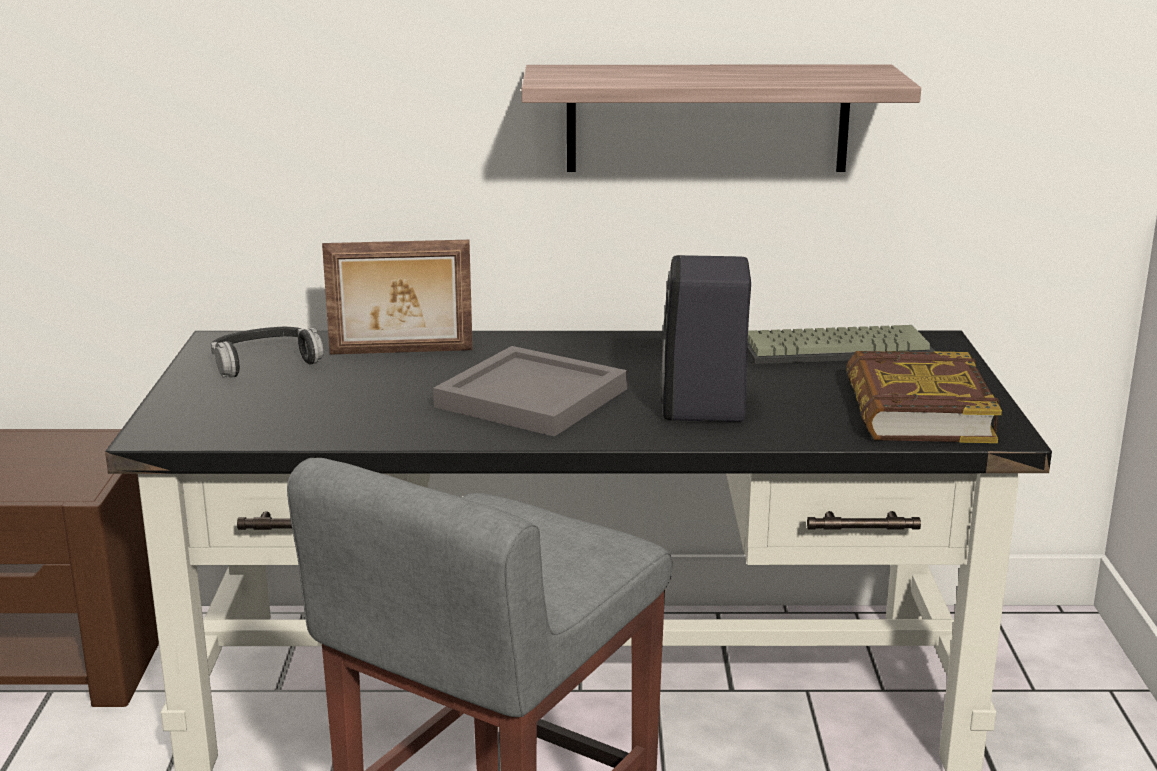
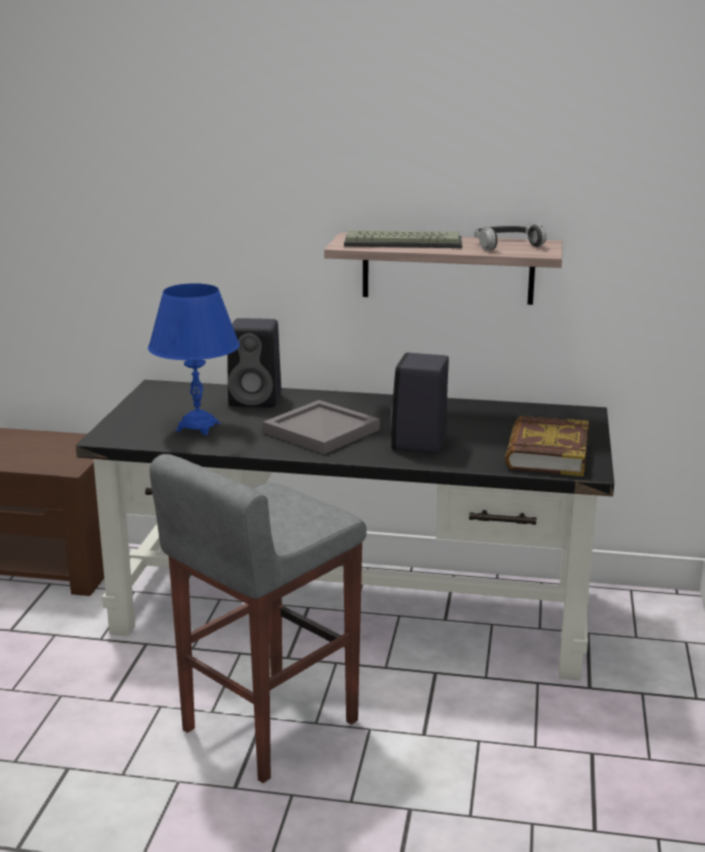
camera: 10 degrees right, 0 degrees up
headphones [211,327,324,378] -> headphones moved to [475,224,547,250]
picture frame [322,240,473,355] -> black speaker [227,318,281,408]
keyboard [747,325,936,364] -> keyboard moved to [344,230,462,248]
none -> blue table lamp [148,283,240,435]

